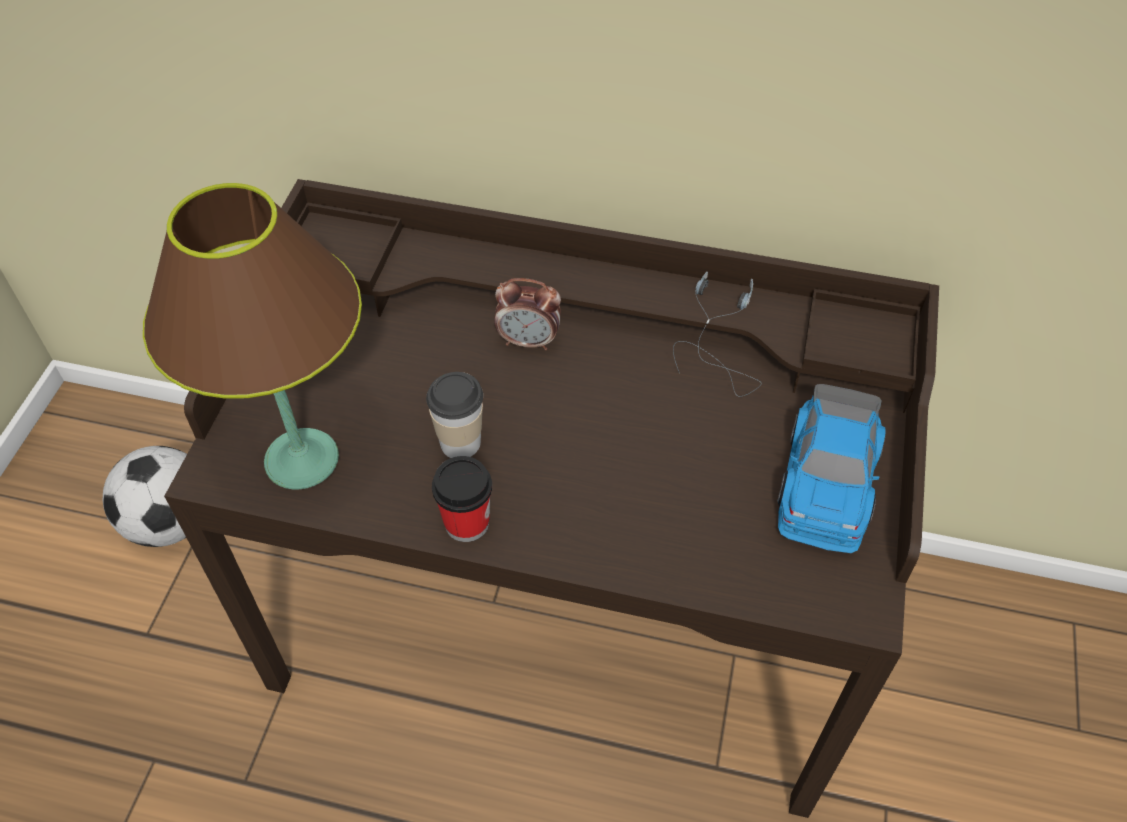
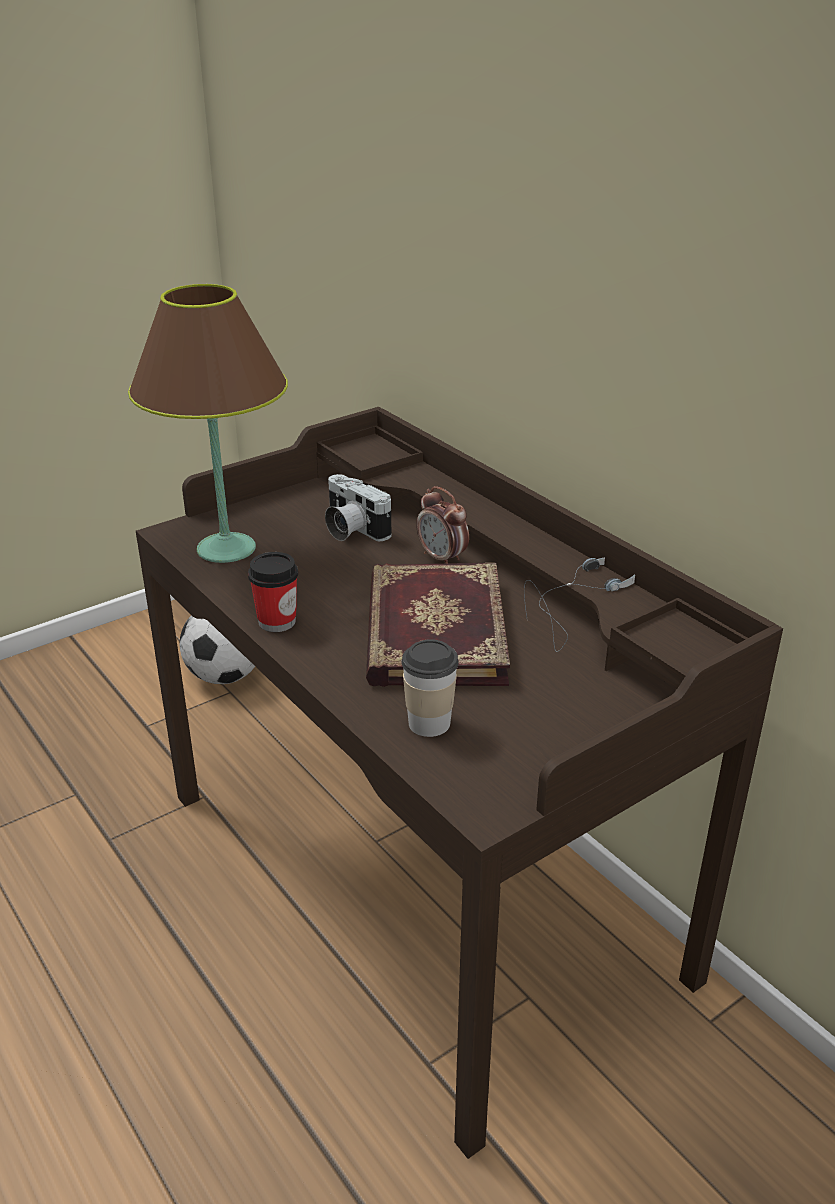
camera: 40 degrees right, 20 degrees down
cup [426,372,483,458] -> cup moved to [402,639,459,737]
toy car [777,384,886,553] -> none
none -> camera [325,474,391,541]
none -> book [366,563,510,687]

